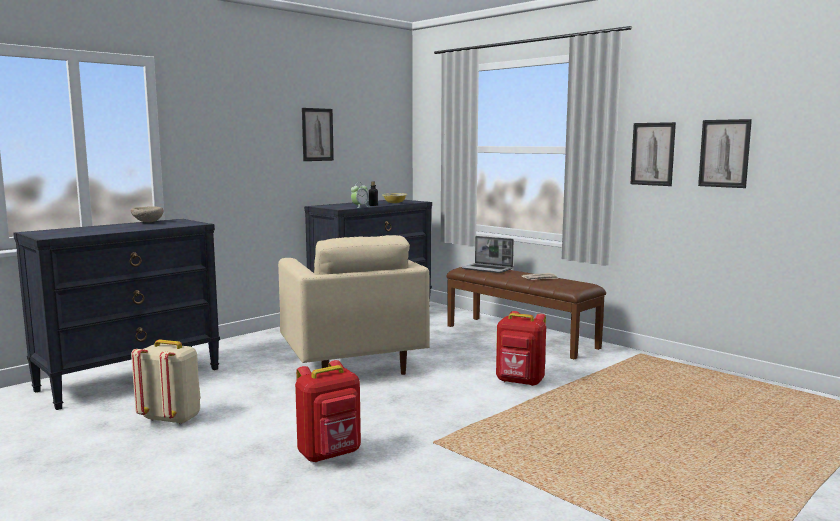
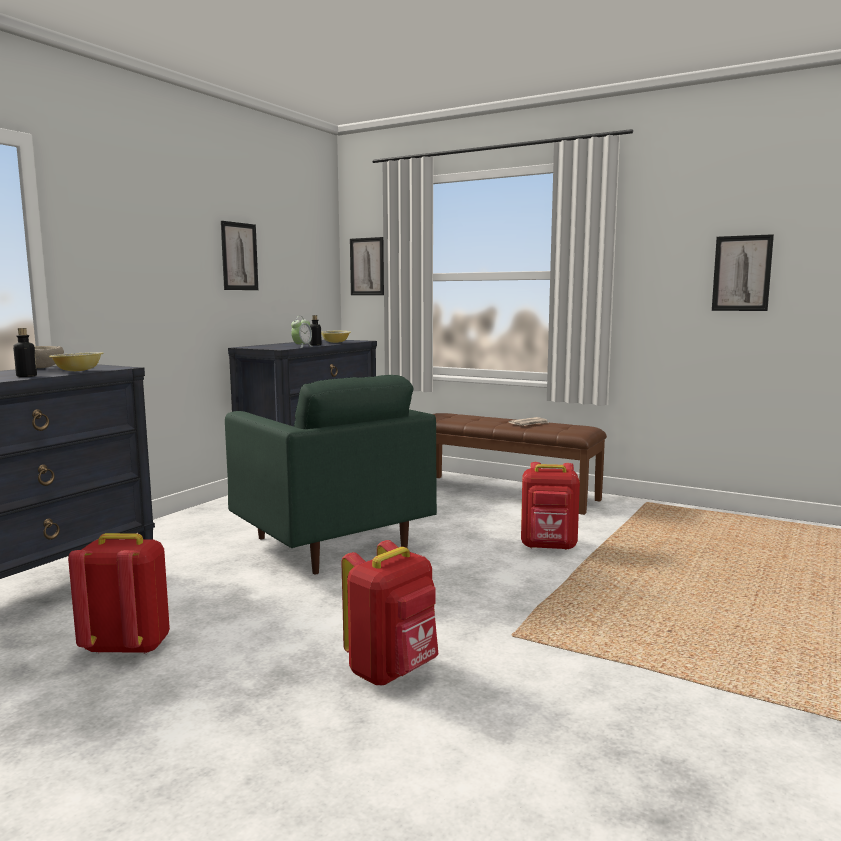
camera: 15 degrees left, 0 degrees up
beige backpack [131,340,201,425] -> red backpack [68,533,170,655]
beige armchair [278,235,429,375] -> green armchair [225,375,437,574]
laptop [462,236,514,273] -> none
picture [630,122,676,186] -> picture moved to [350,237,384,295]
none -> bottle [13,328,37,377]
none -> bowl [49,352,104,371]

